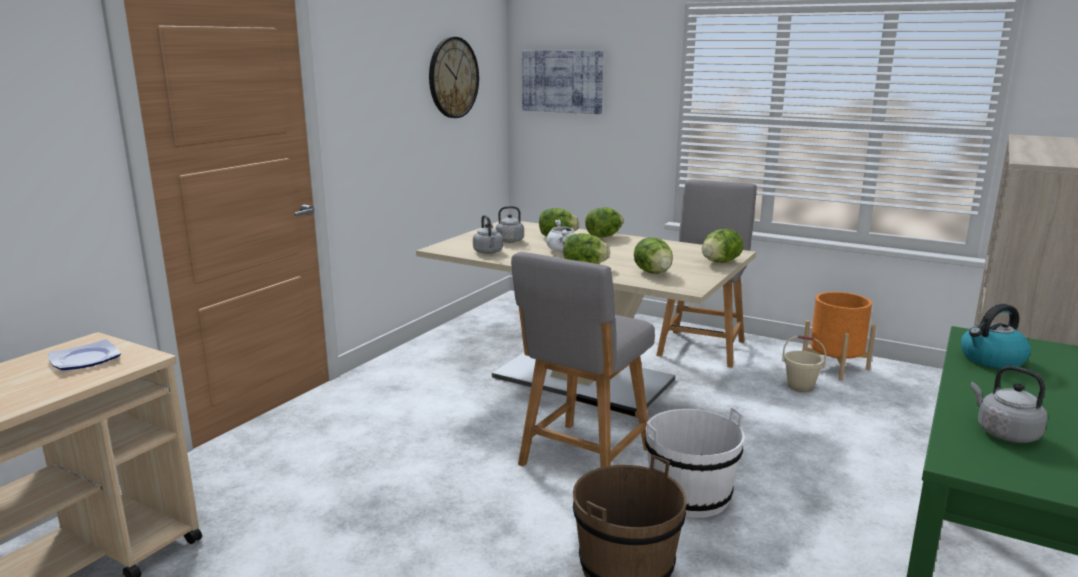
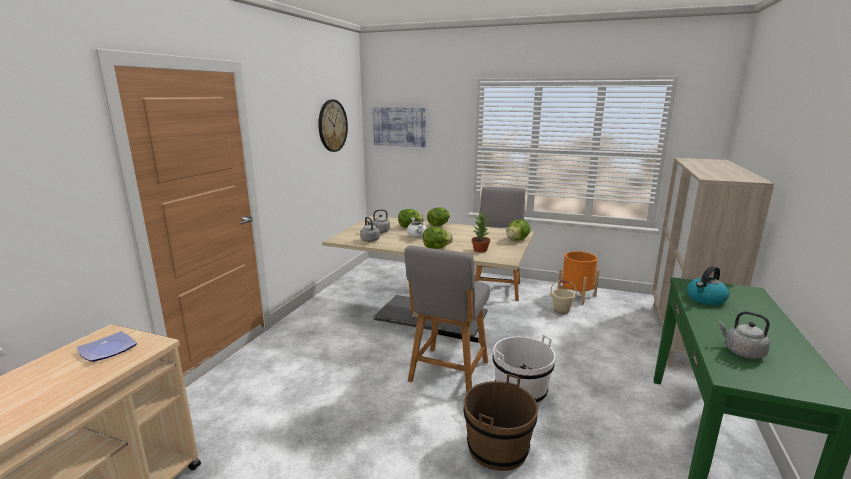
camera: 10 degrees left, 0 degrees up
lettuce [634,237,673,274] -> potted plant [471,212,490,252]

